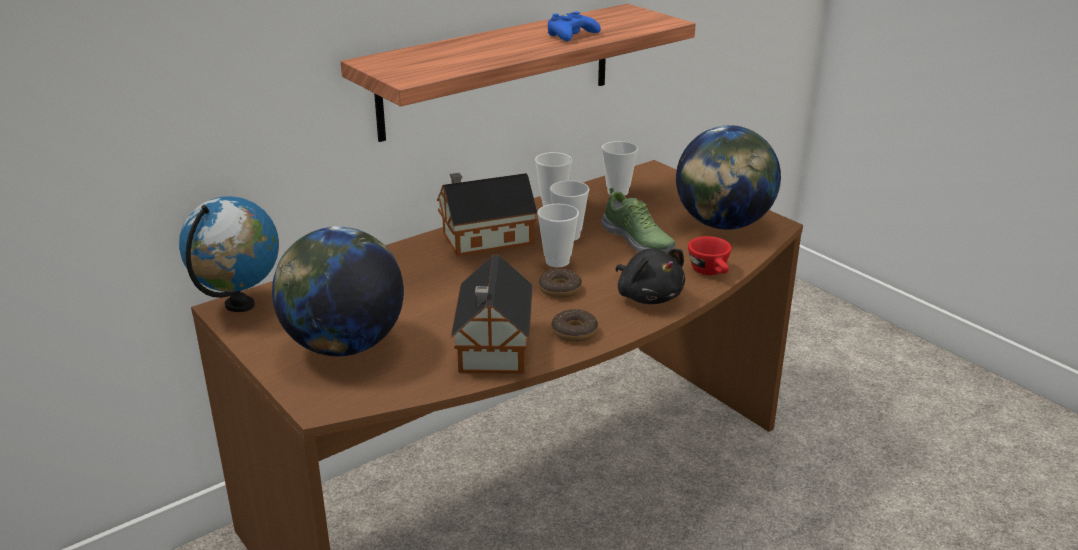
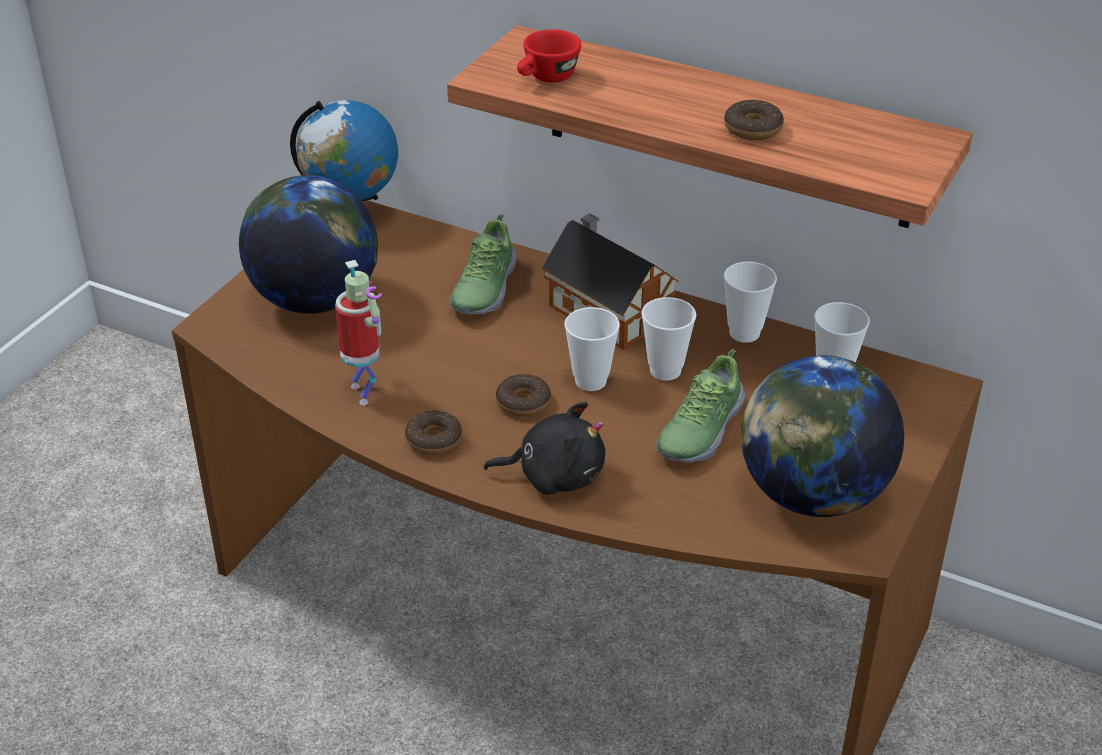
camera: 65 degrees right, 10 degrees up
toy house [451,255,533,374] -> toy robot [335,260,382,405]
blue game controller [548,12,601,41] -> donut [724,100,784,140]
black plush toy [616,248,685,304] -> black plush toy turned 120 degrees counterclockwise [484,401,605,495]
red cup [688,236,732,275] -> red cup moved to [517,29,581,83]
none -> shoe [450,214,517,315]

